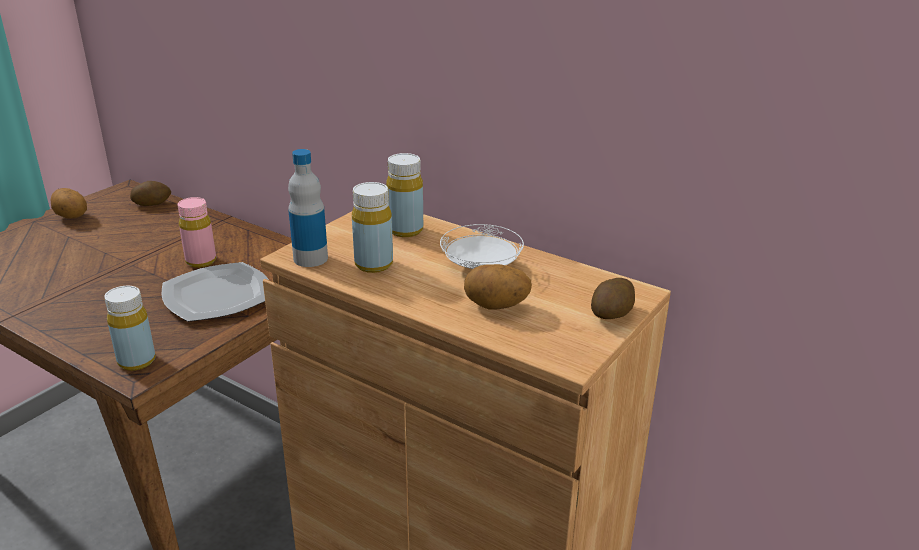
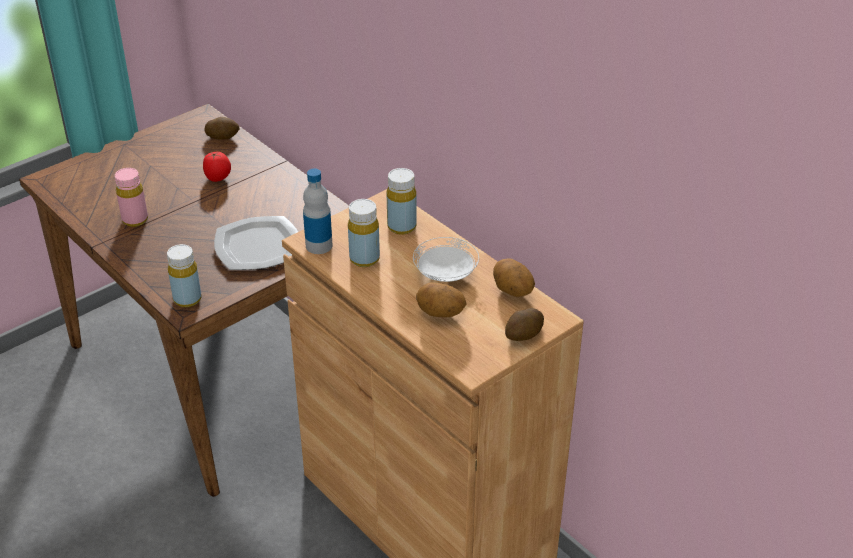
camera: 15 degrees right, 10 degrees up
potato [50,188,87,219] -> potato moved to [493,258,535,297]
pink bottle [177,197,216,268] -> pink bottle moved to [115,168,148,227]
none -> tomato [203,152,231,182]

